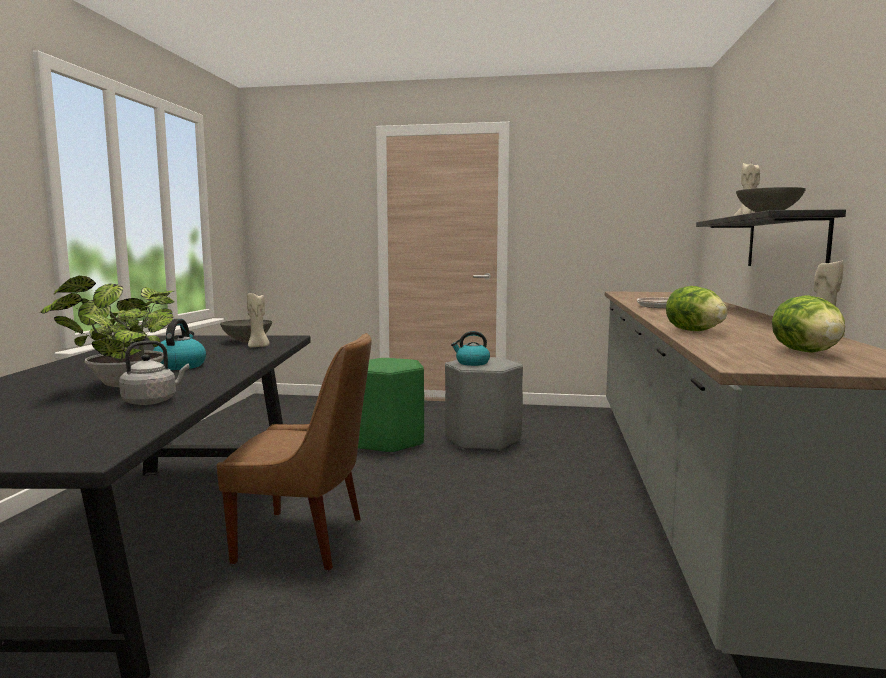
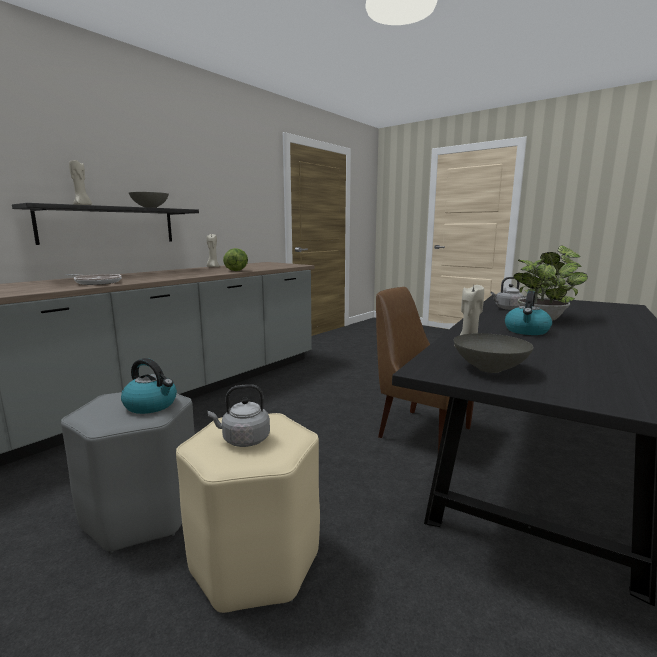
camera: 150 degrees left, 5 degrees up
green stool [358,358,424,454] -> beige stool [176,413,320,613]
lettuce [772,295,845,352] -> none
none -> grey kettle [208,384,270,447]

